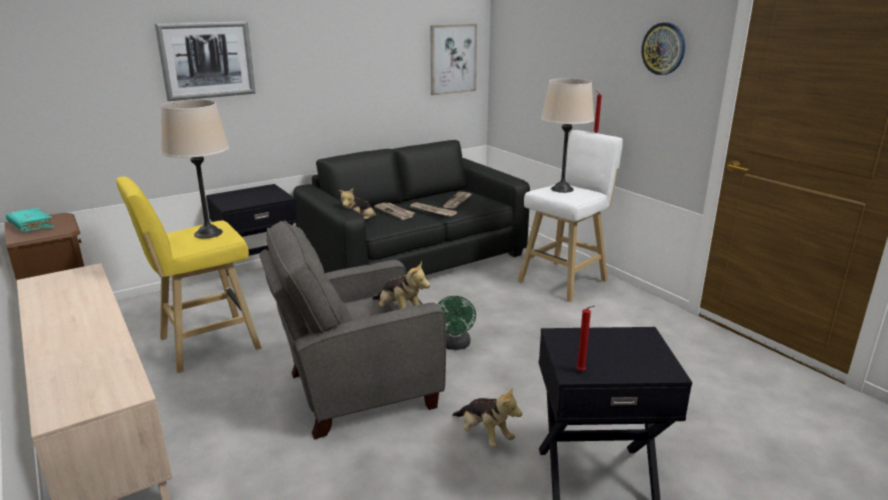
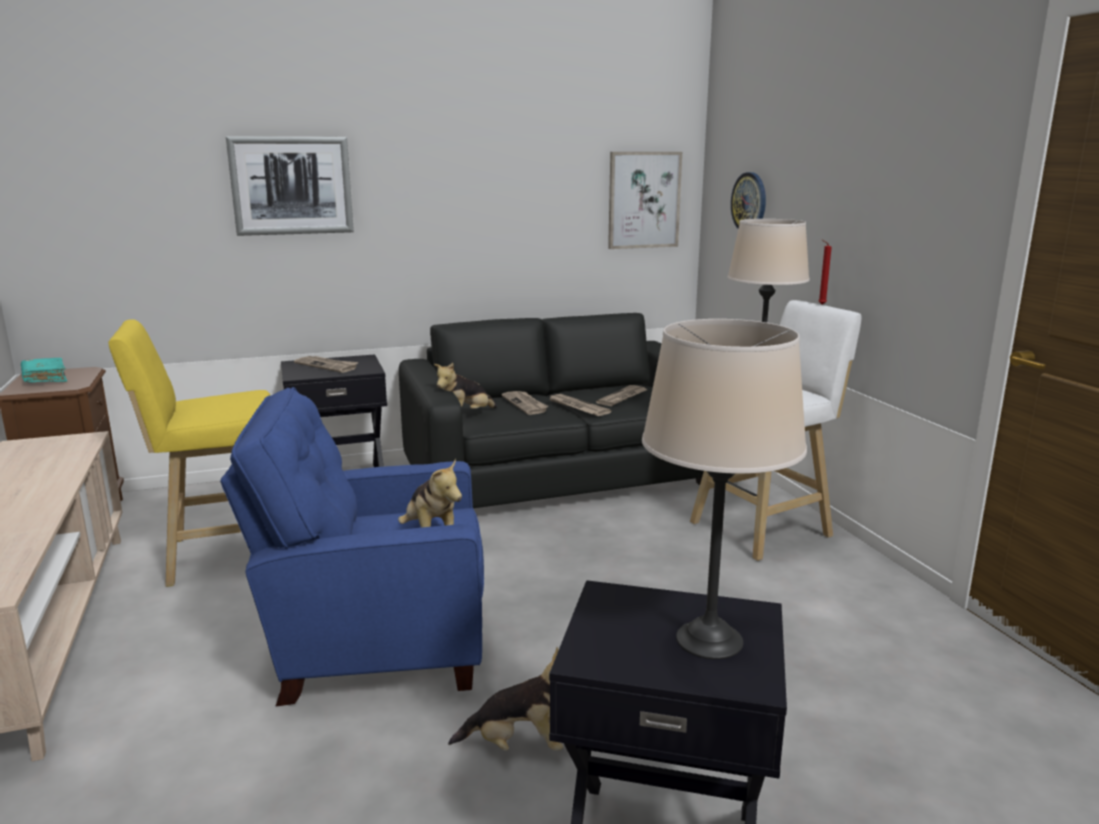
camera: 15 degrees right, 5 degrees down
beige table lamp [161,100,229,238] -> beige table lamp moved to [642,319,807,659]
grey armchair [259,221,446,440] -> blue armchair [220,387,484,707]
green fan [437,296,476,350] -> none
plush toy [452,386,522,447] -> plush toy turned 60 degrees counterclockwise [448,647,563,751]
red candle [576,306,595,371] -> none
wall clock [641,22,685,75] -> wall clock moved to [731,172,766,229]
none -> newspaper [294,356,359,373]

